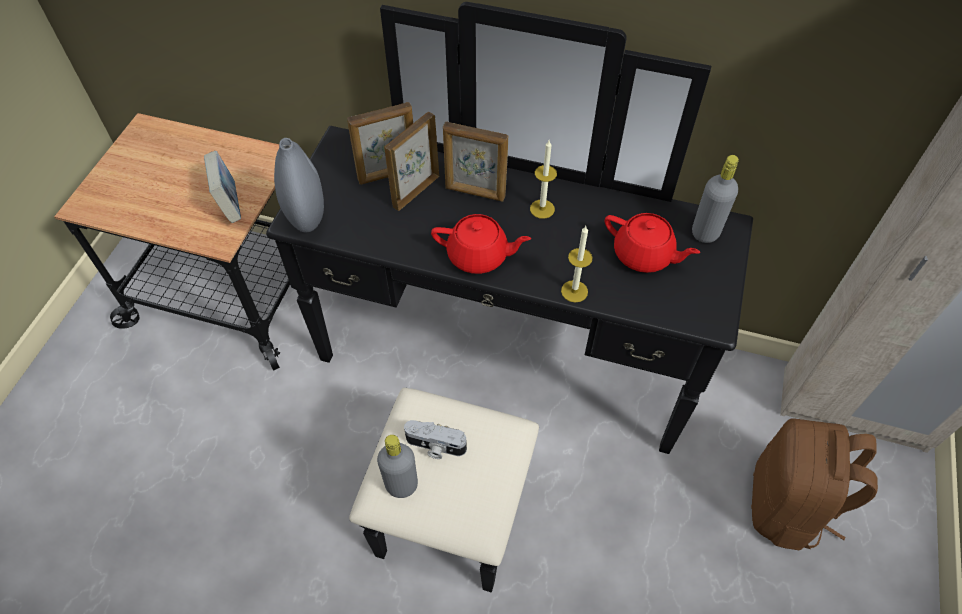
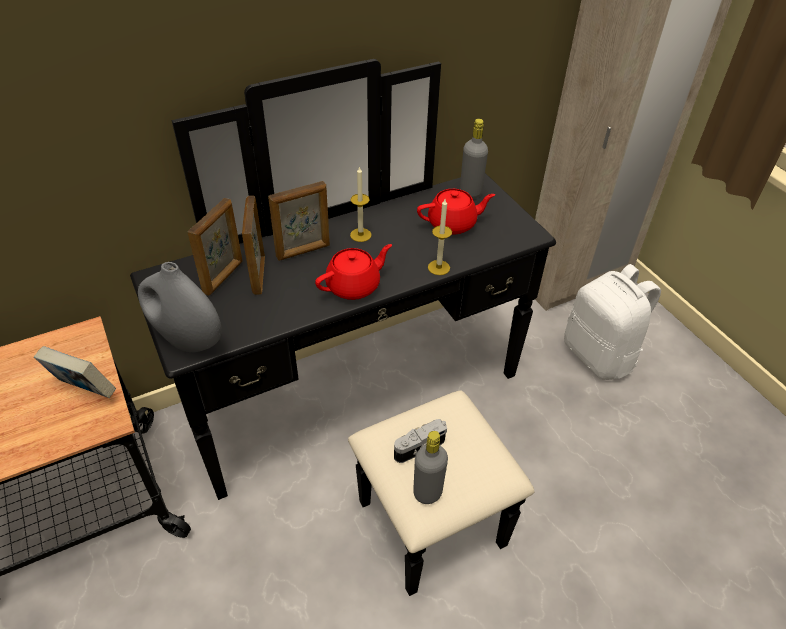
camera: 45 degrees left, 10 degrees down
brown backpack [751,418,878,550] -> white backpack [564,264,661,380]

